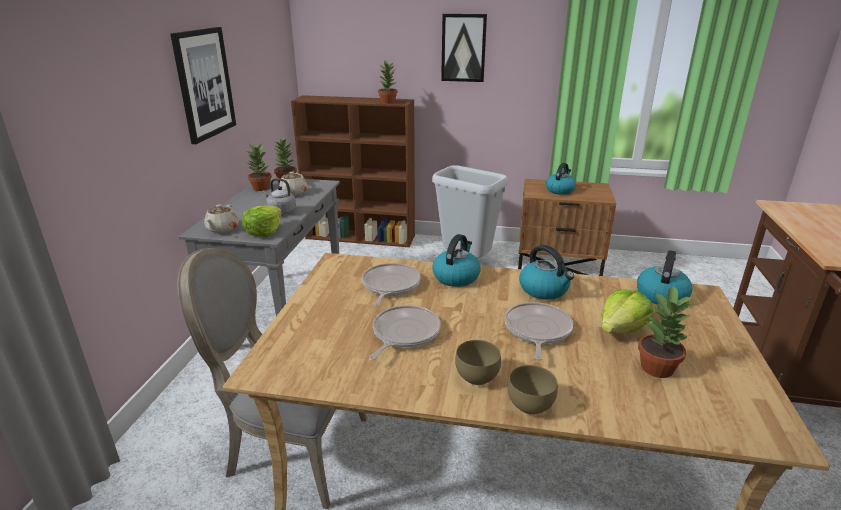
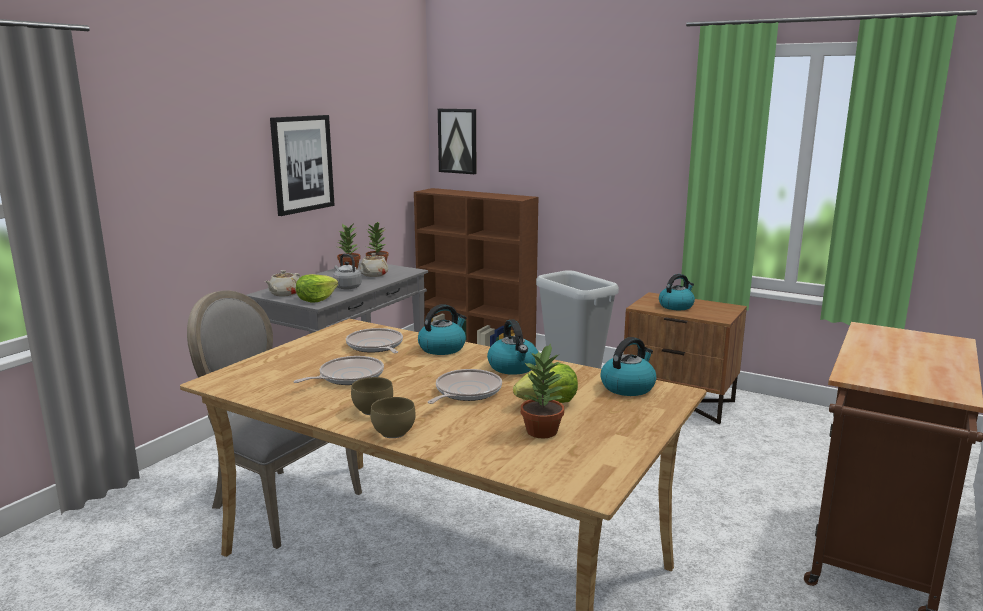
camera: 20 degrees right, 10 degrees down
frying pan [362,263,421,306] -> frying pan turned 60 degrees counterclockwise [346,328,403,353]
potted plant [378,60,398,104] -> none
picture [441,14,487,82] -> picture moved to [438,109,477,174]

